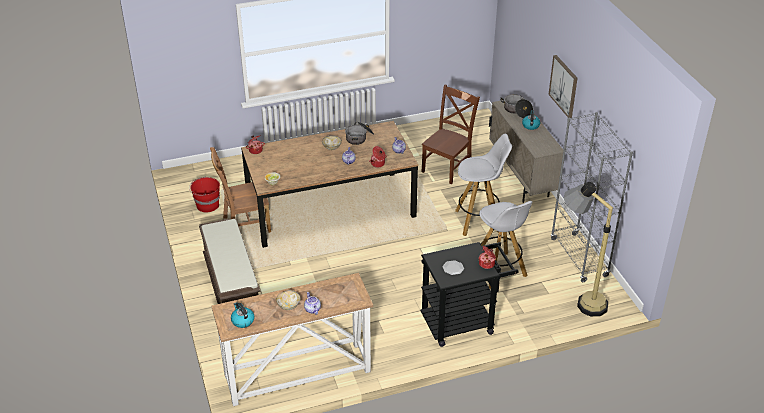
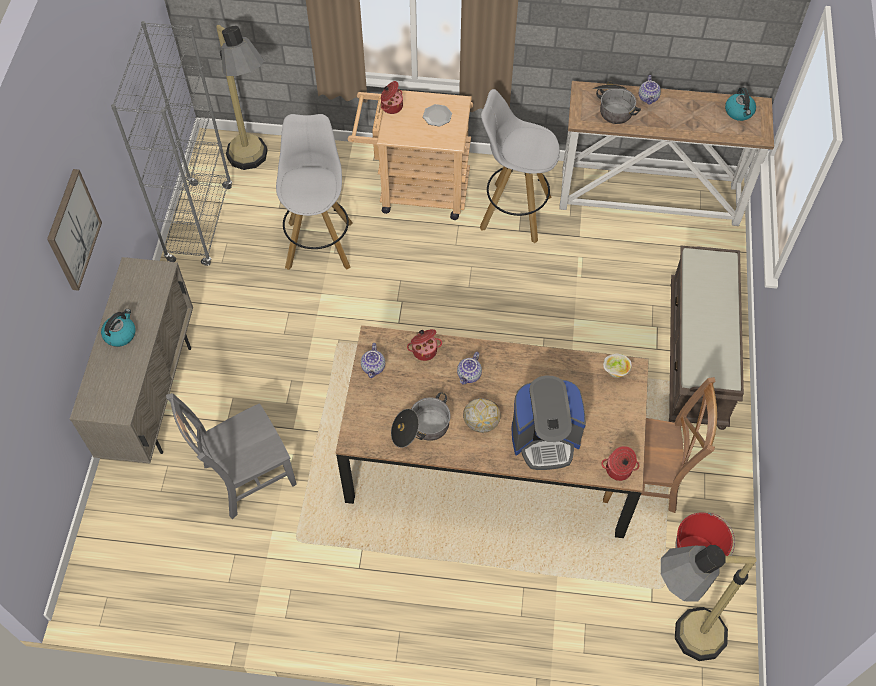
camera: 155 degrees left, 20 degrees up
bowl [276,290,301,310] -> none
black cart [420,242,519,347] -> beige cart [348,90,473,220]
brown chair [421,85,480,184] -> grey chair [166,393,297,519]
white stool [455,134,512,236] -> white stool moved to [480,89,560,243]
cooking pot [500,94,533,118] -> cooking pot moved to [593,82,641,124]
none -> coffee machine [512,376,586,470]
none -> floor lamp [661,545,757,661]

